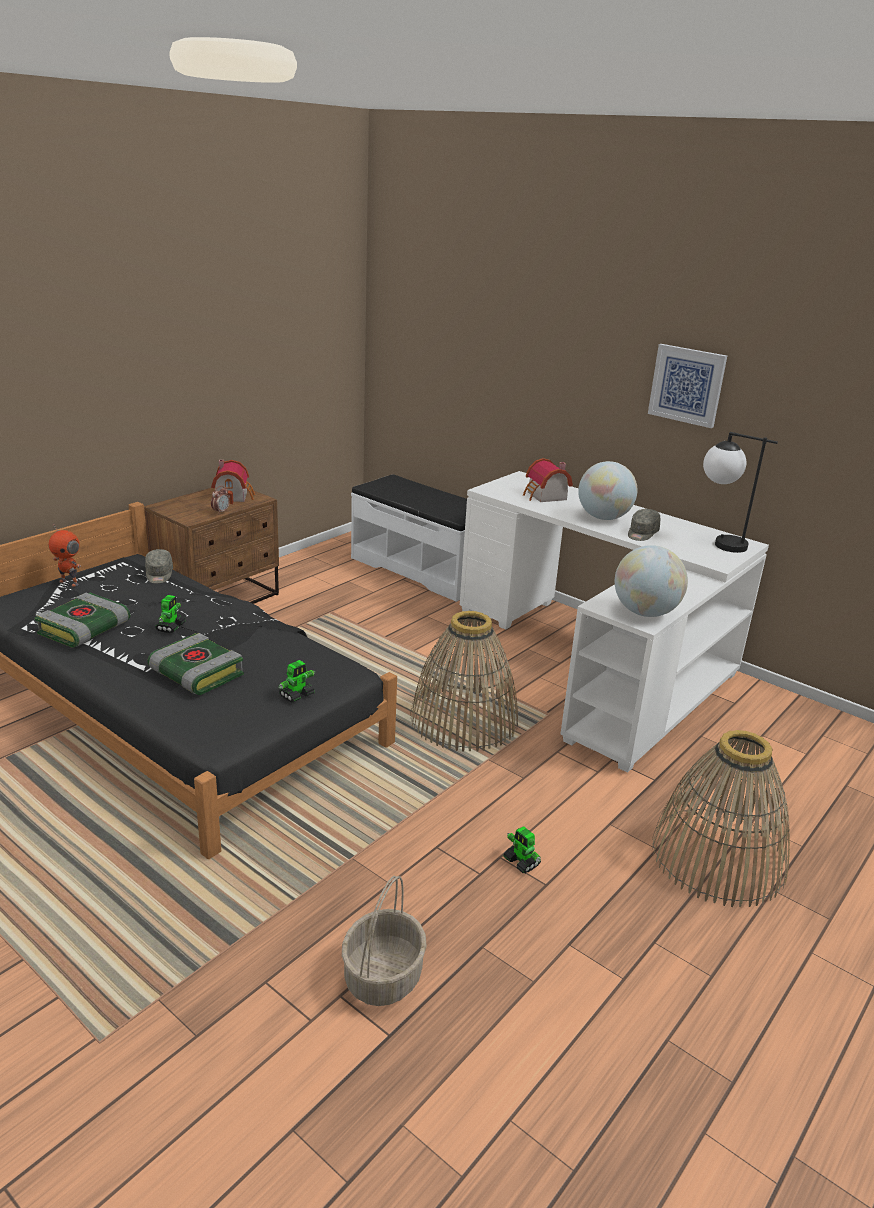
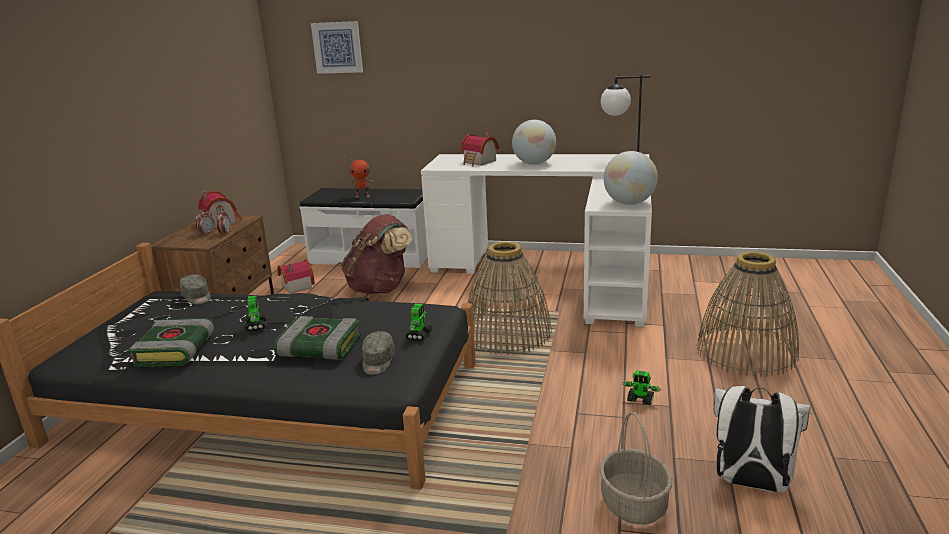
camera: 25 degrees left, 5 degrees down
toy robot [49,524,81,587] -> toy robot moved to [348,158,373,198]
grey cap [628,509,660,541] -> grey cap moved to [362,331,395,375]
picture [648,344,727,428] -> picture moved to [311,21,363,74]
none -> alarm clock [195,209,214,236]
none -> toy house [277,259,315,294]
none -> brown backpack [341,214,412,294]
none -> white backpack [713,386,810,492]

